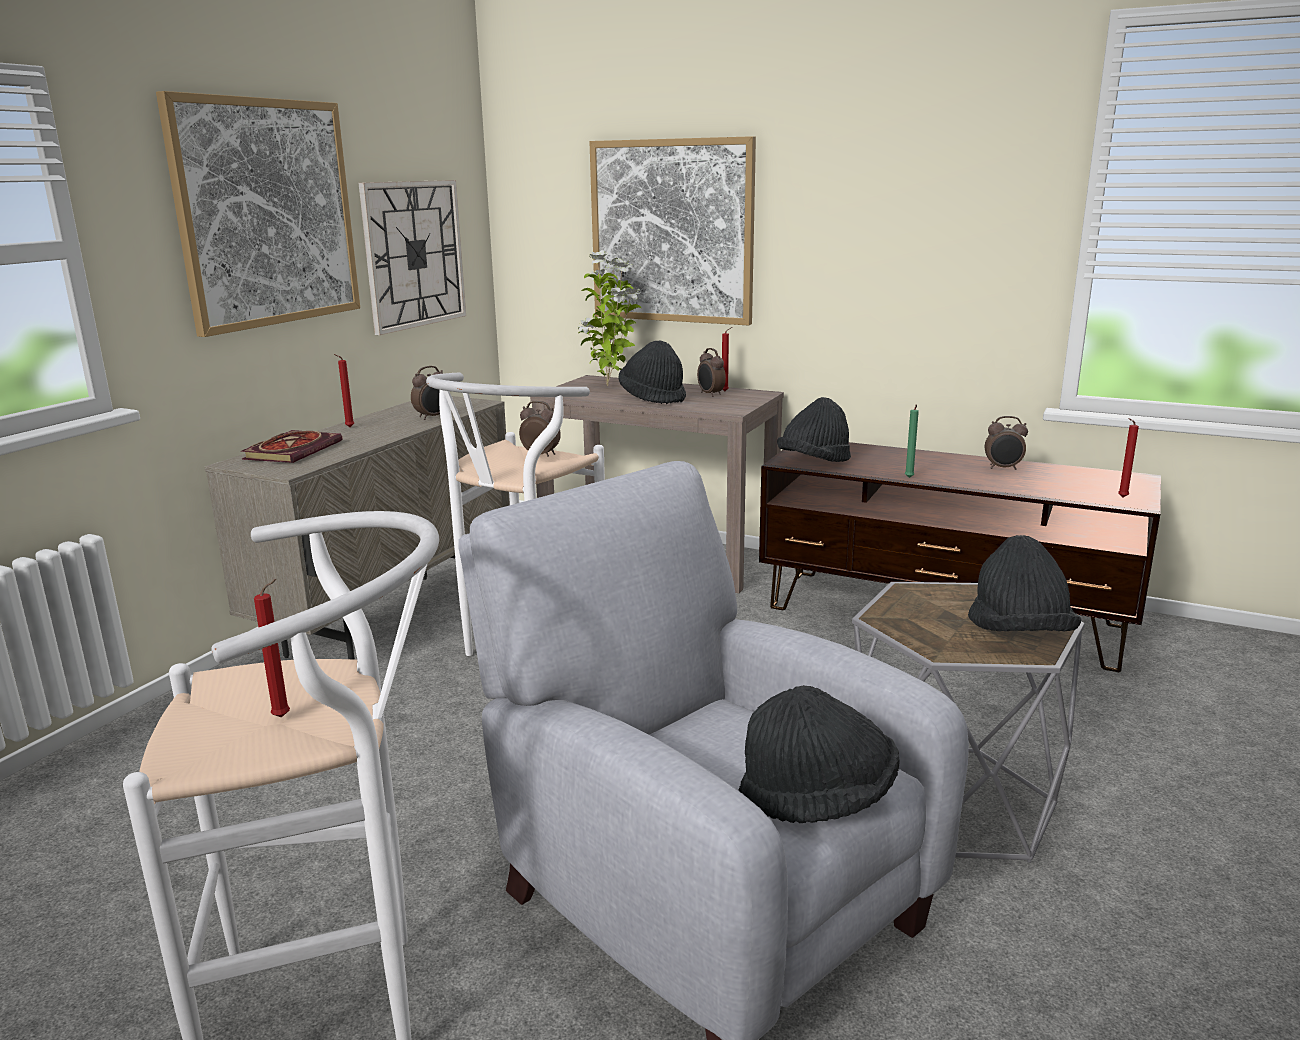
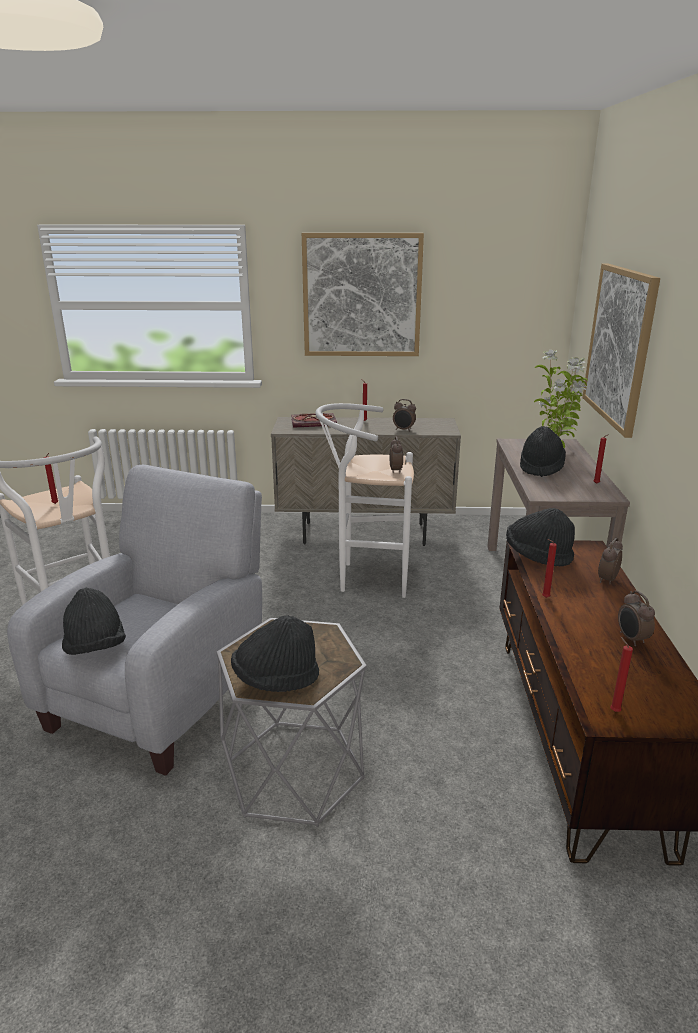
camera: 65 degrees right, 5 degrees up
wall clock [359,180,466,335] -> none
alarm clock [697,348,726,397] -> alarm clock moved to [598,538,623,584]
green candle [905,404,919,478] -> red candle [542,539,557,598]

